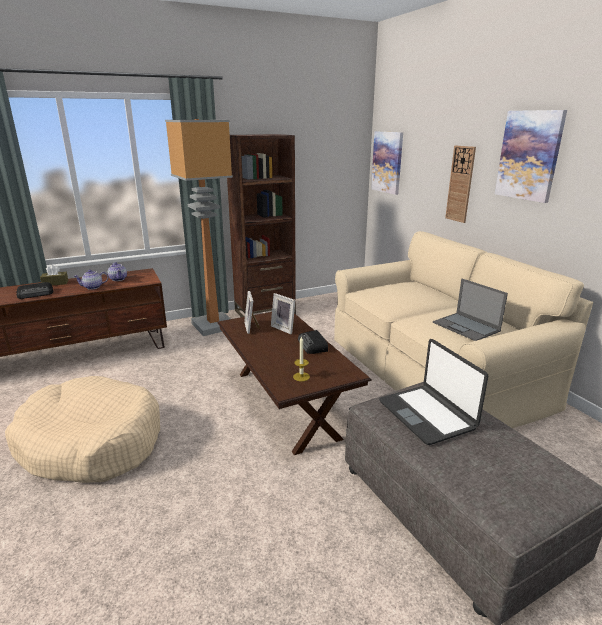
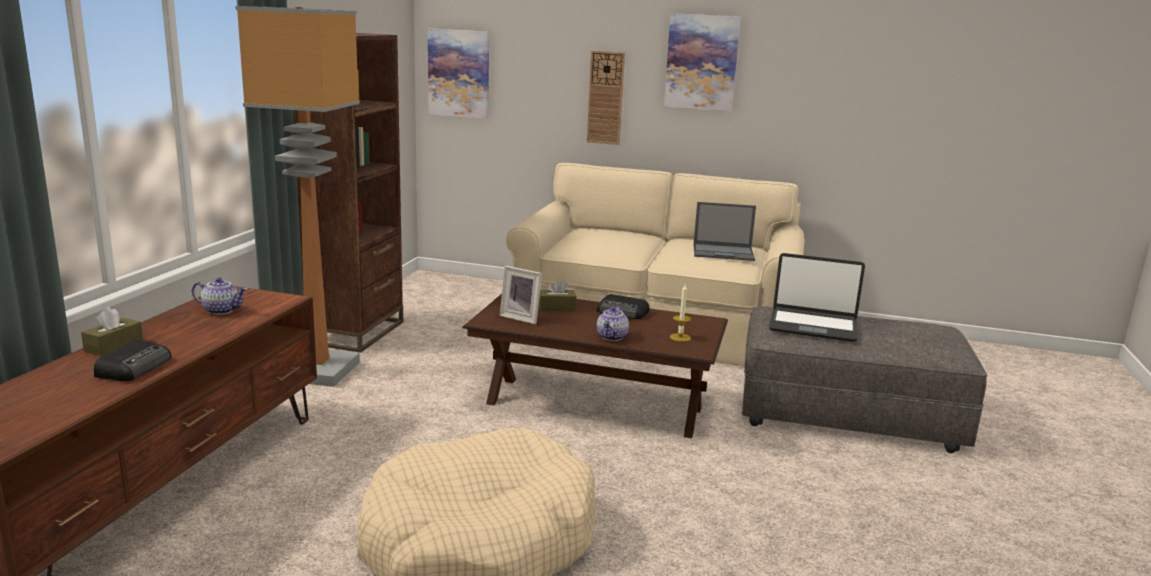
camera: 50 degrees left, 5 degrees down
teapot [73,270,108,290] -> teapot moved to [597,306,629,341]
picture frame [271,293,296,334] -> brown tissue box [539,279,576,311]

